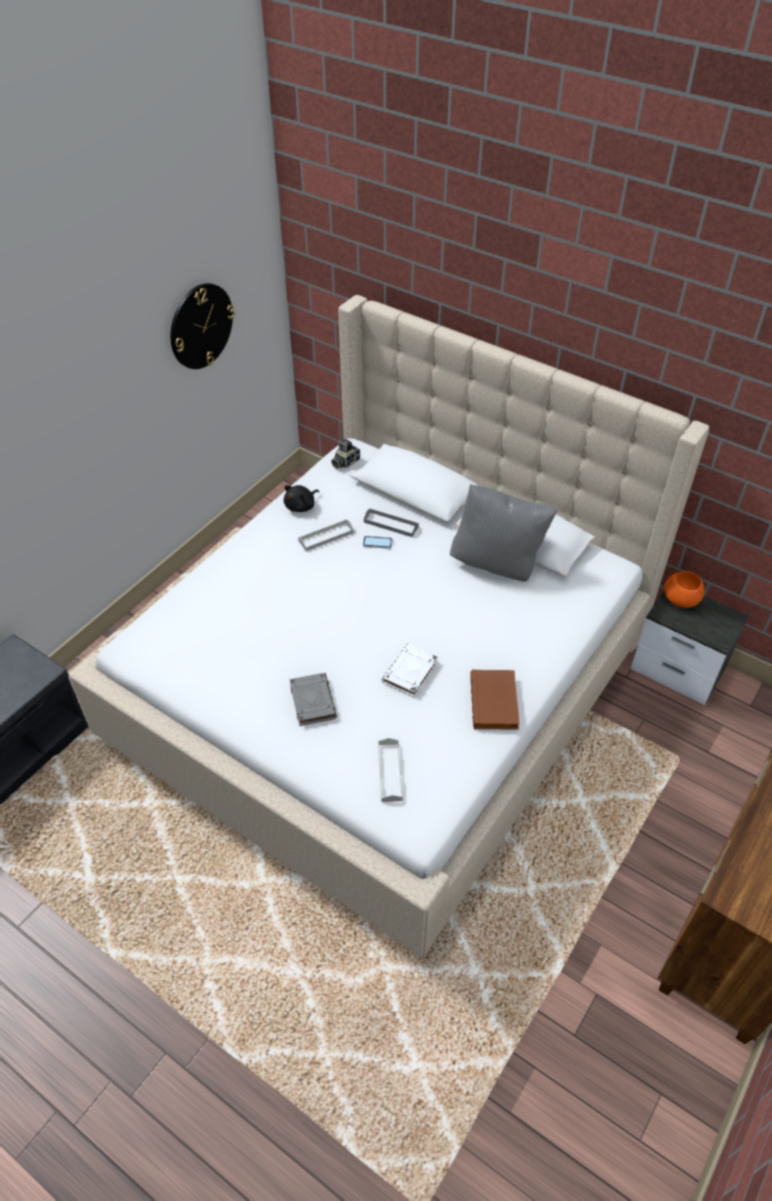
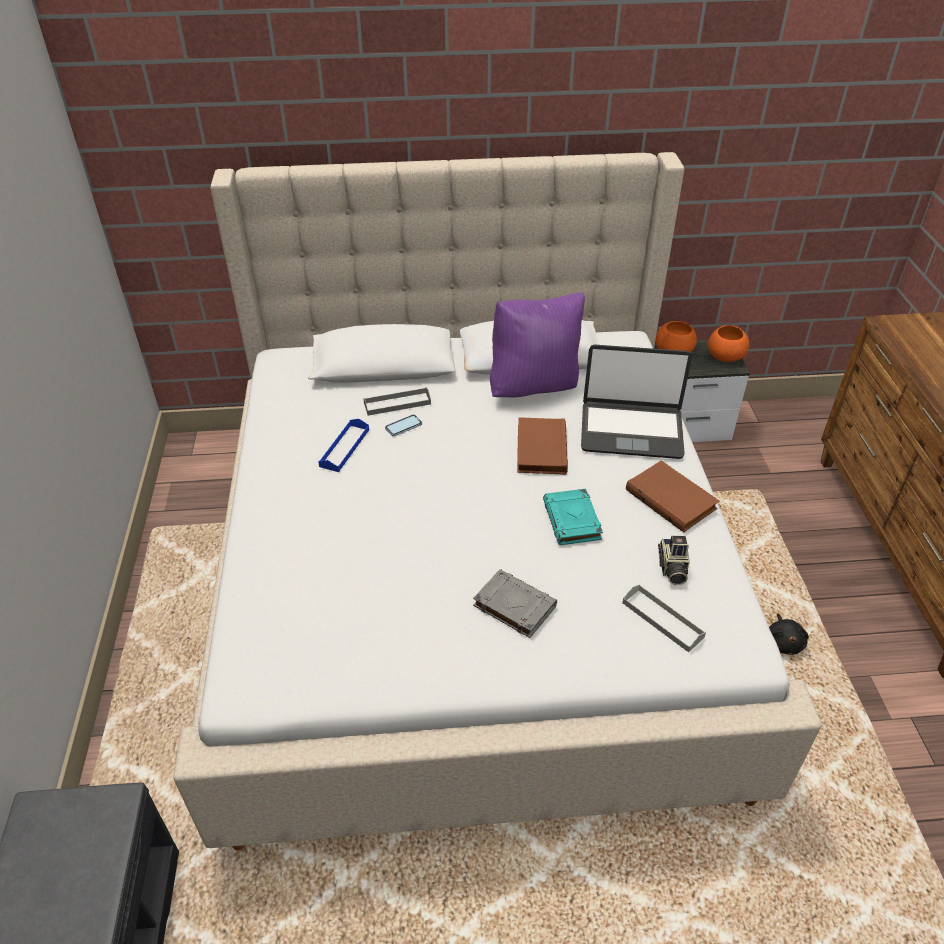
camera: 40 degrees left, 5 degrees down
wall clock [171,283,234,369] -> none
black plush toy [284,485,319,512] -> black plush toy moved to [769,613,809,655]
grey tray [298,519,354,551] -> blue tray [318,419,369,472]
camera [331,439,360,469] -> camera moved to [658,536,690,585]
white book [382,644,438,697] -> turquoise book [543,489,603,545]
grey pillow [450,484,558,582] -> purple pillow [490,293,585,397]
none -> brown book [517,417,568,475]
none -> laptop [581,344,692,459]
none -> orange bowl [708,325,749,362]

